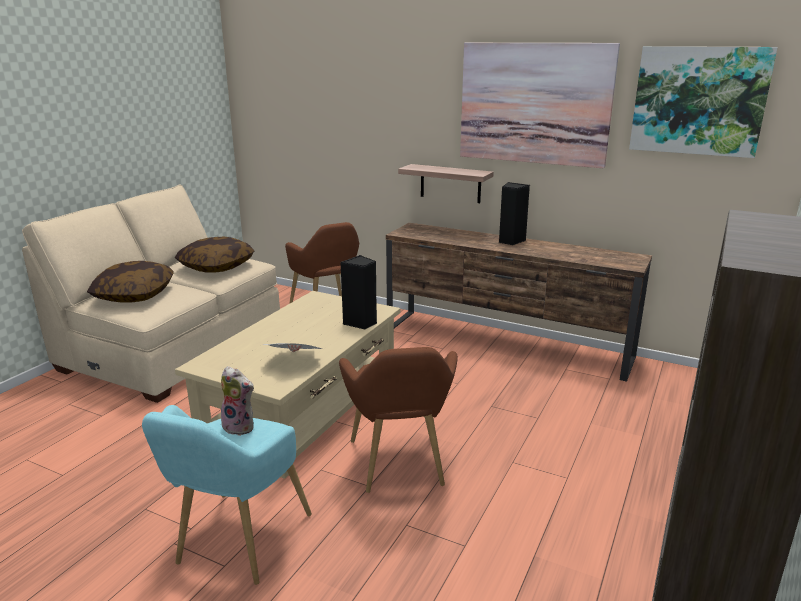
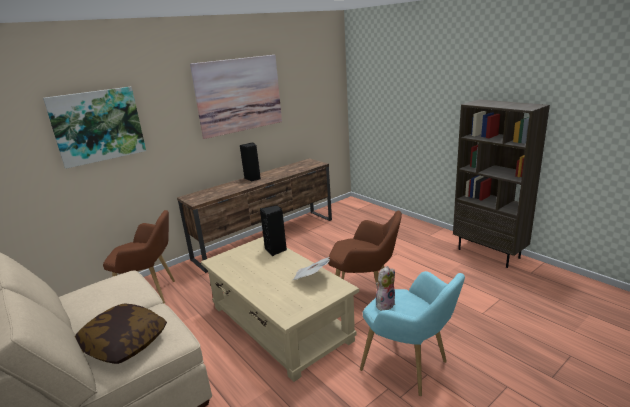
camera: 65 degrees left, 0 degrees up
pillow [175,237,254,273] -> none
shelf [398,164,494,203] -> none
picture [629,46,778,158] -> picture moved to [43,87,146,169]

